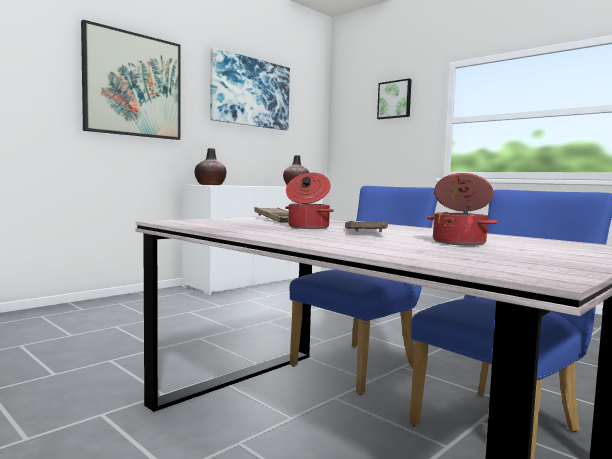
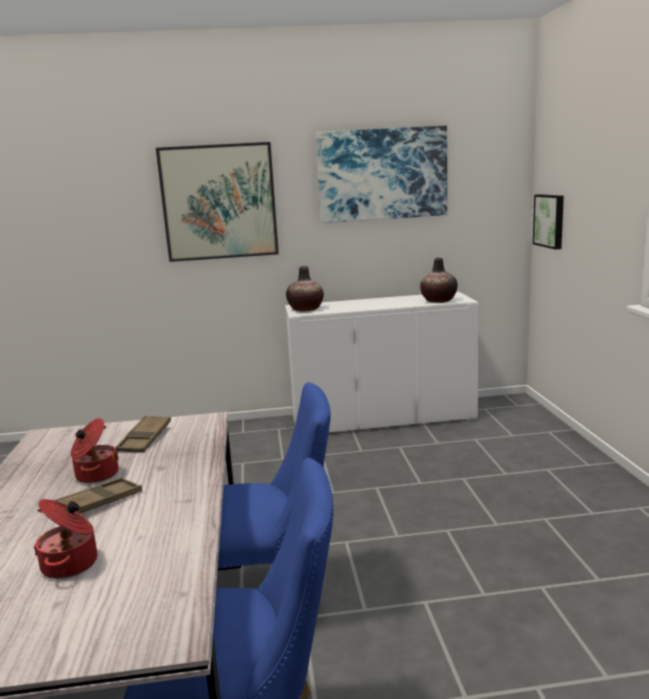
camera: 40 degrees right, 10 degrees up
picture [377,78,412,119] -> picture moved to [533,194,564,250]

